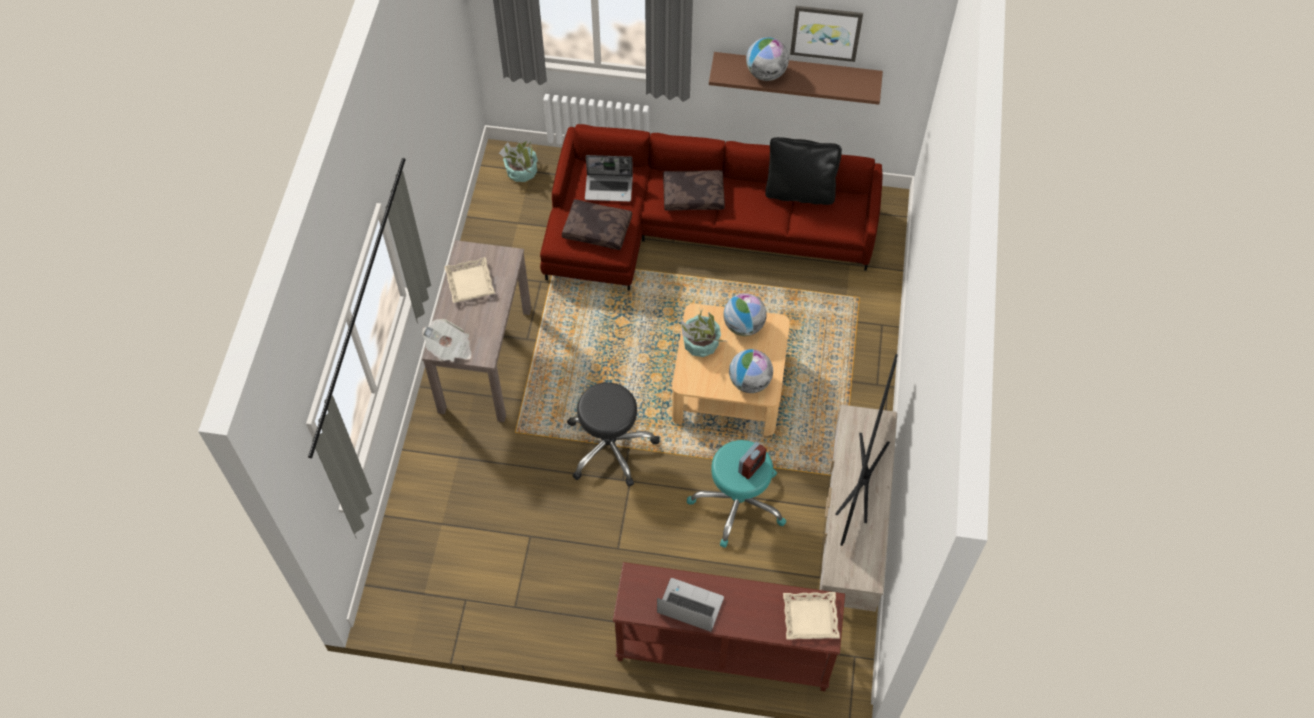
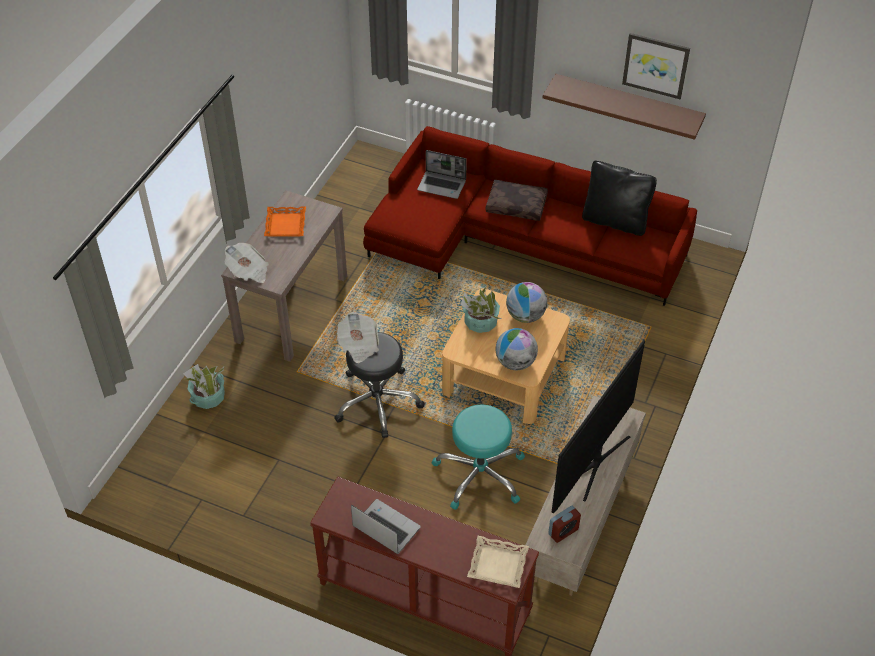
camera: 15 degrees right, 10 degrees down
beige tray [444,257,495,303] -> orange tray [264,207,306,237]
potted plant [499,140,538,182] -> potted plant moved to [183,364,225,409]
brown pillow [562,199,632,250] -> none
alarm clock [738,442,767,479] -> alarm clock moved to [548,506,581,543]
globe [746,37,789,81] -> none
none -> newspaper [337,312,379,363]

